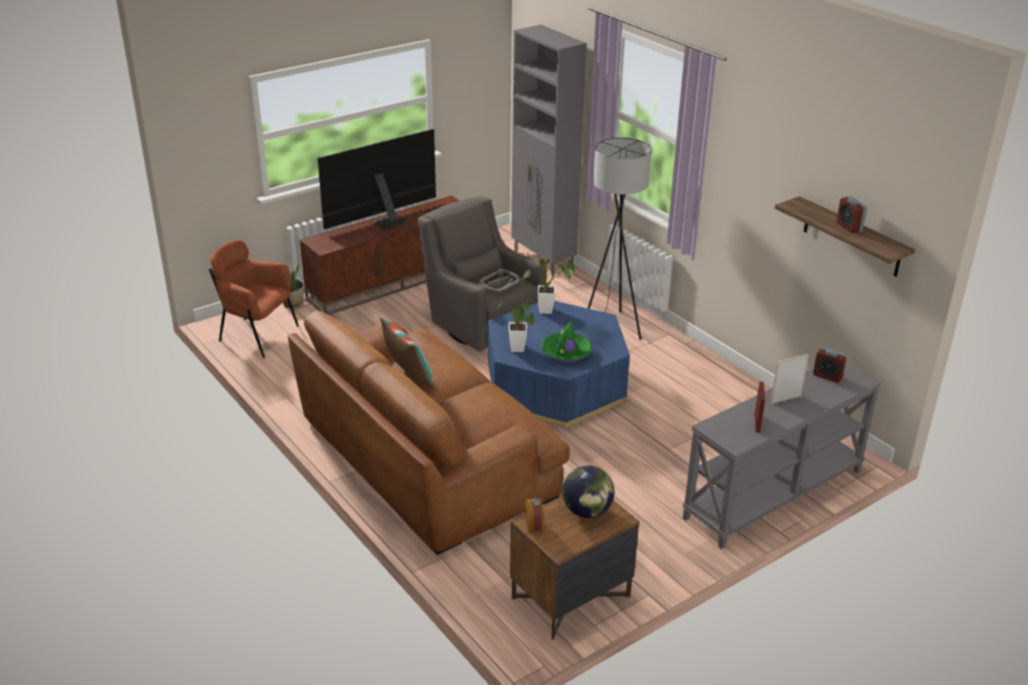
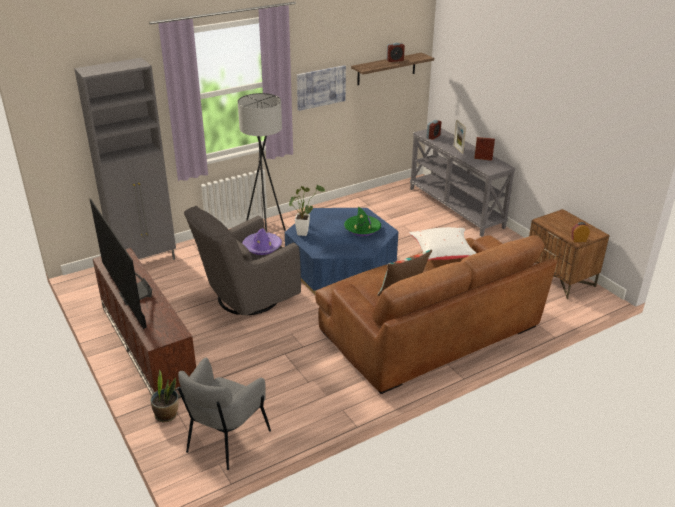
camera: 85 degrees left, 0 degrees up
brown armchair [209,240,299,358] -> grey armchair [178,358,271,470]
tray [479,269,521,292] -> purple hat [242,228,282,255]
potted plant [490,281,535,352] -> none
globe [562,466,614,518] -> none
none -> picture [297,65,346,111]
none -> white pillow [409,227,476,260]

